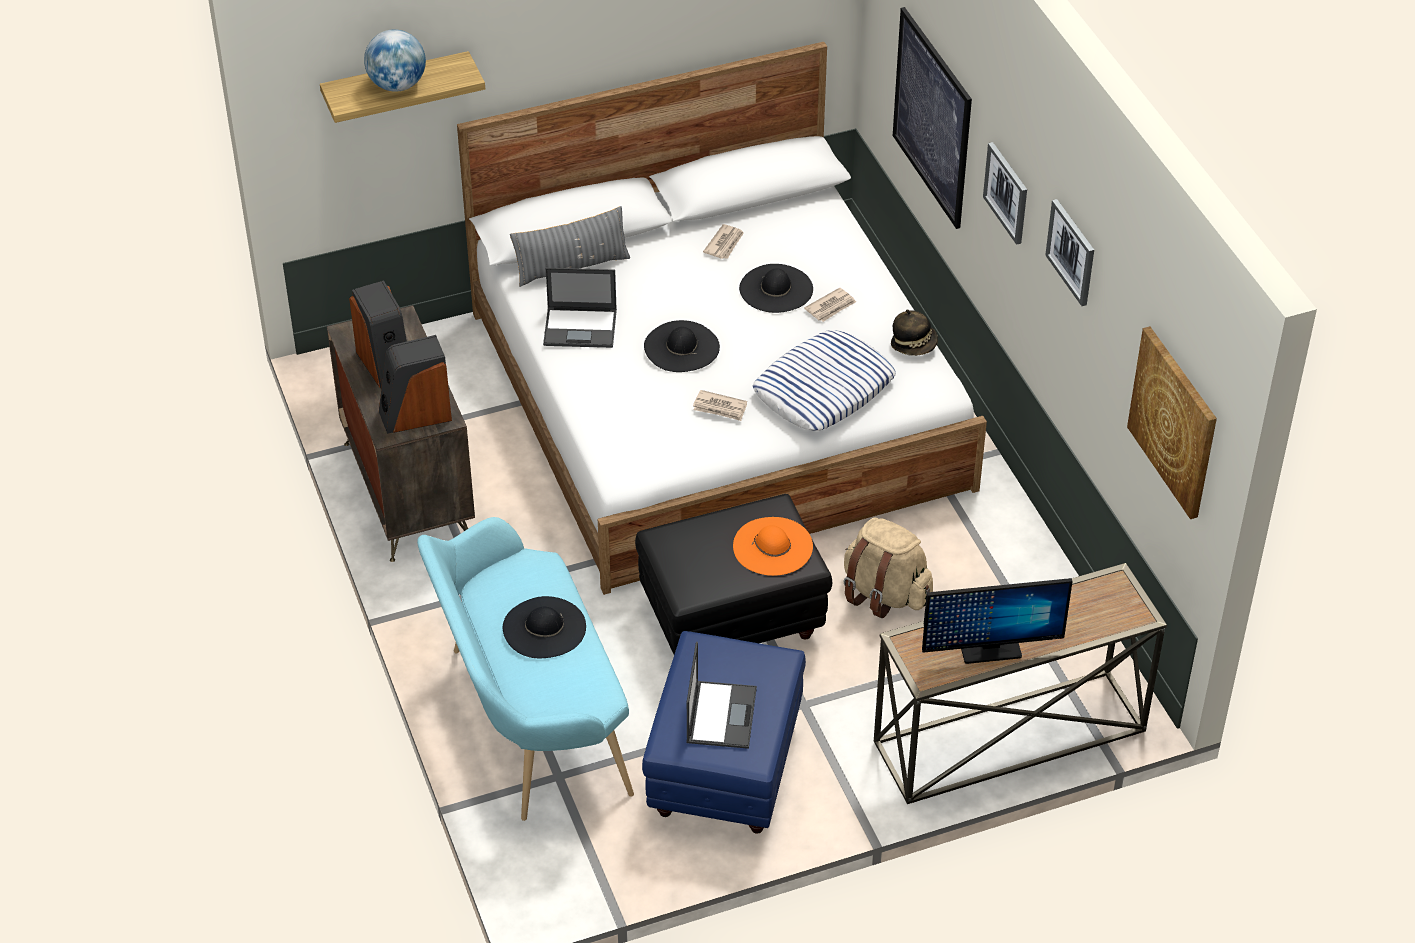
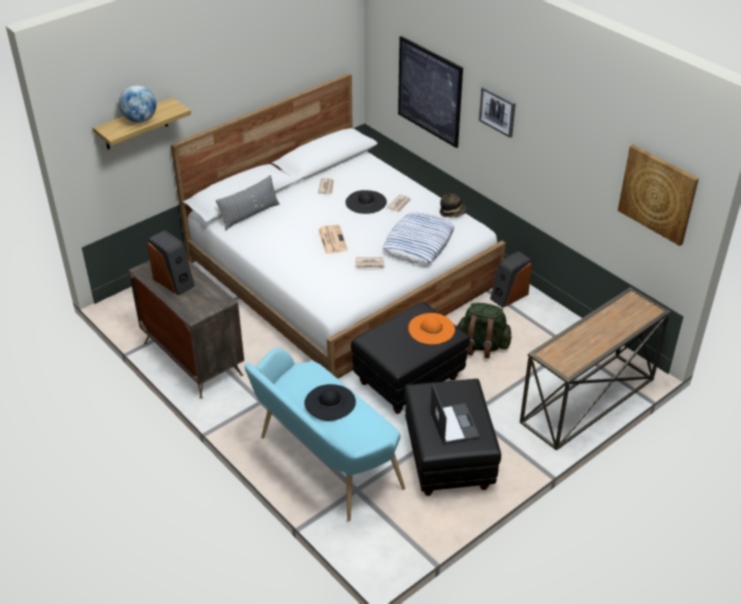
camera: 20 degrees left, 5 degrees down
speaker [379,335,452,434] -> speaker moved to [490,251,532,308]
laptop [543,268,617,348] -> none
blue ottoman [642,631,806,834] -> black ottoman [404,379,501,496]
black hat [644,320,720,372] -> newspaper [318,224,348,254]
beige backpack [844,518,933,618] -> green backpack [457,303,512,358]
monitor [922,578,1073,664] -> none
picture [1045,199,1094,306] -> none

